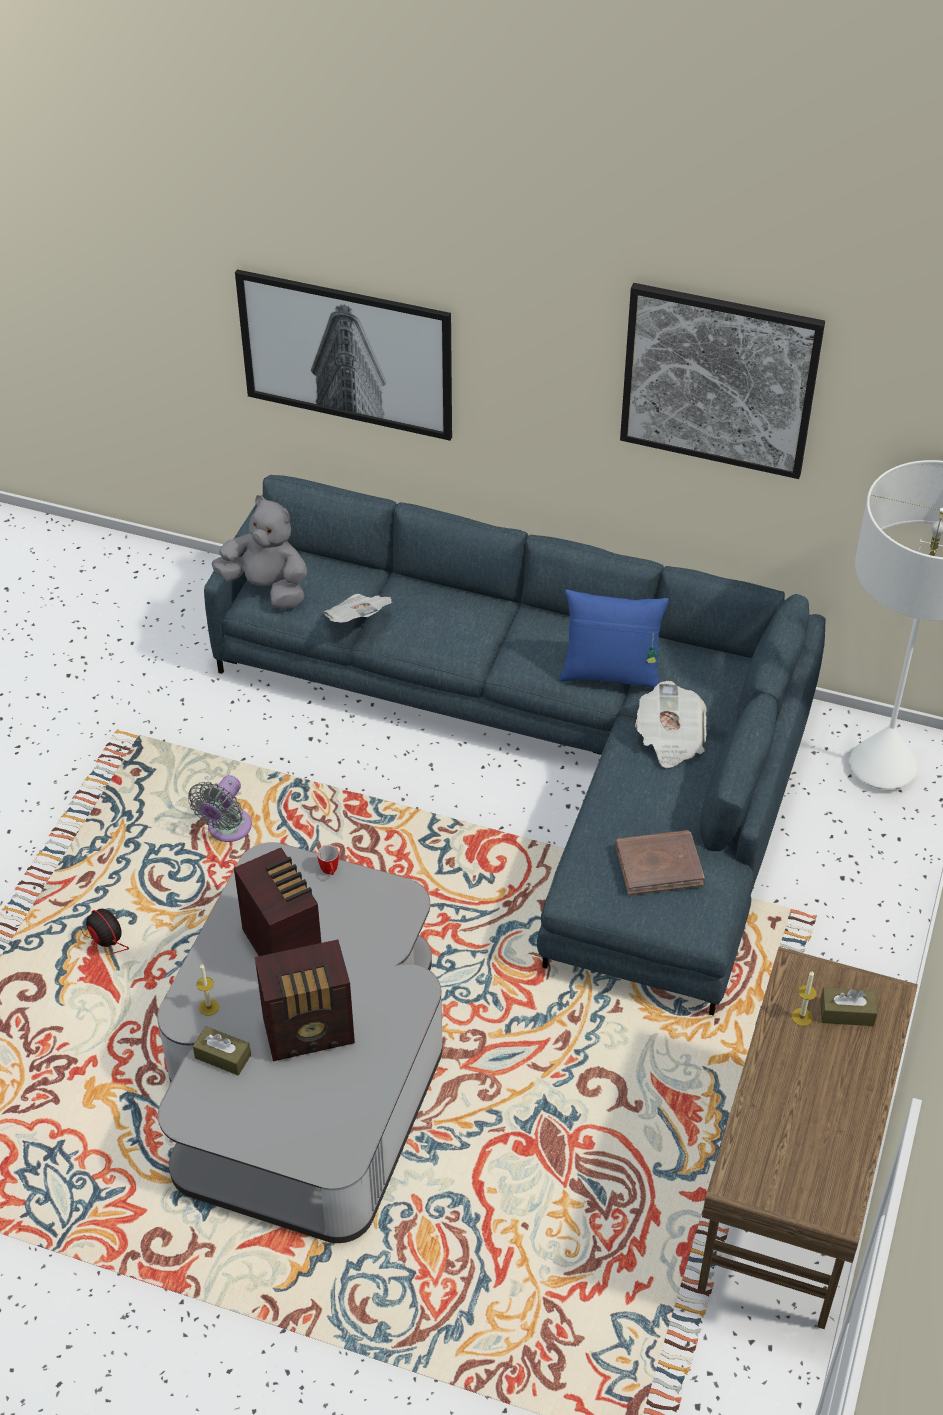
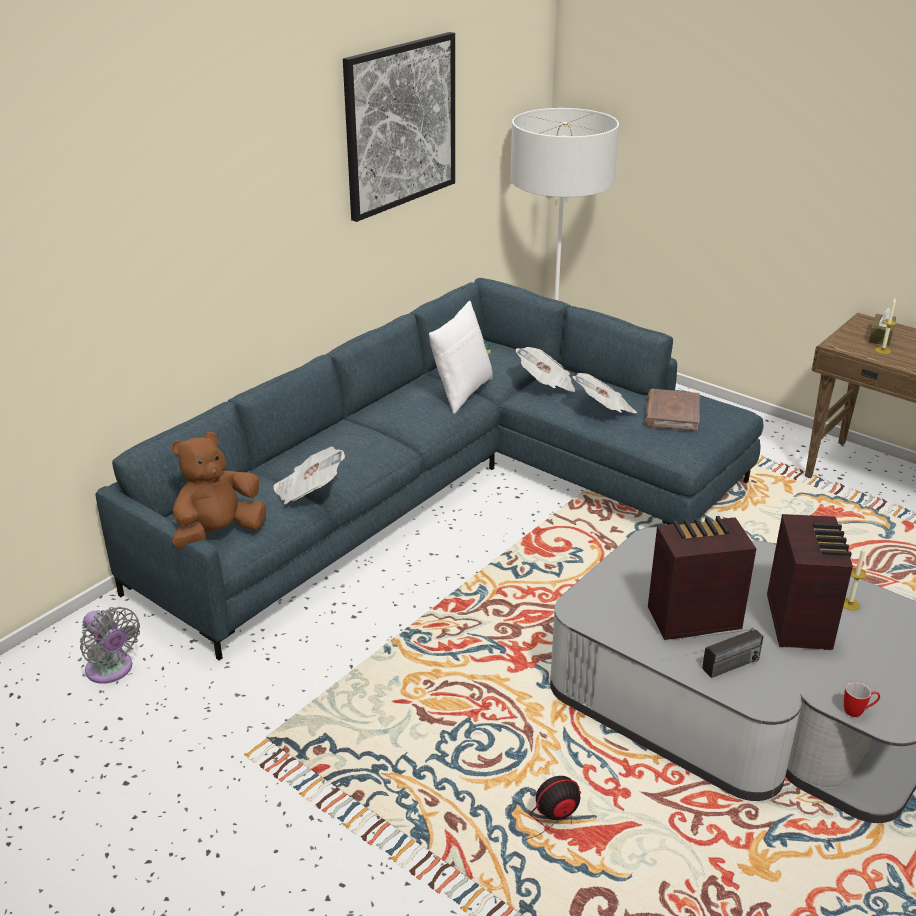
camera: 70 degrees left, 15 degrees down
grey fan [188,775,252,842] -> grey fan moved to [80,607,140,684]
brown tissue box [193,1026,251,1075] -> none
candle [196,963,219,1016] -> candle moved to [843,547,866,611]
grey plush toy [211,495,307,609] -> brown plush toy [172,432,266,550]
picture [235,269,452,441] -> none
mug [317,845,339,875] -> mug moved to [844,682,880,717]
blue pillow [559,590,669,689] -> white pillow [429,301,493,414]
none -> newspaper [572,373,637,413]
none -> radio [682,628,763,678]

